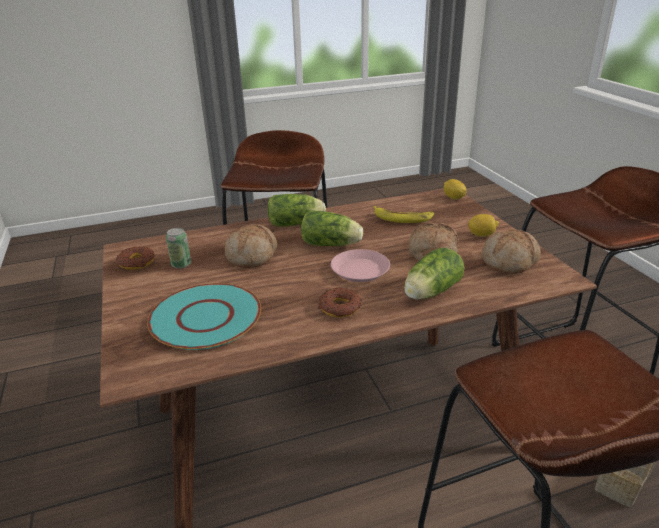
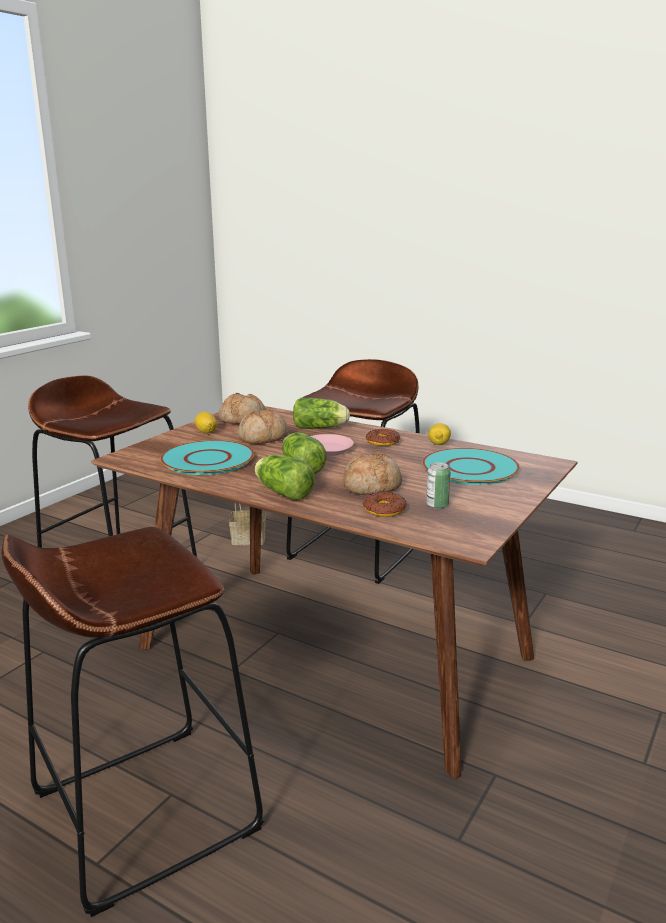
camera: 130 degrees left, 10 degrees down
donut [116,246,155,270] -> donut moved to [363,492,406,517]
banana [374,206,434,223] -> turquoise plate [160,440,254,475]
lemon [444,179,467,200] -> lemon moved to [428,423,451,445]

